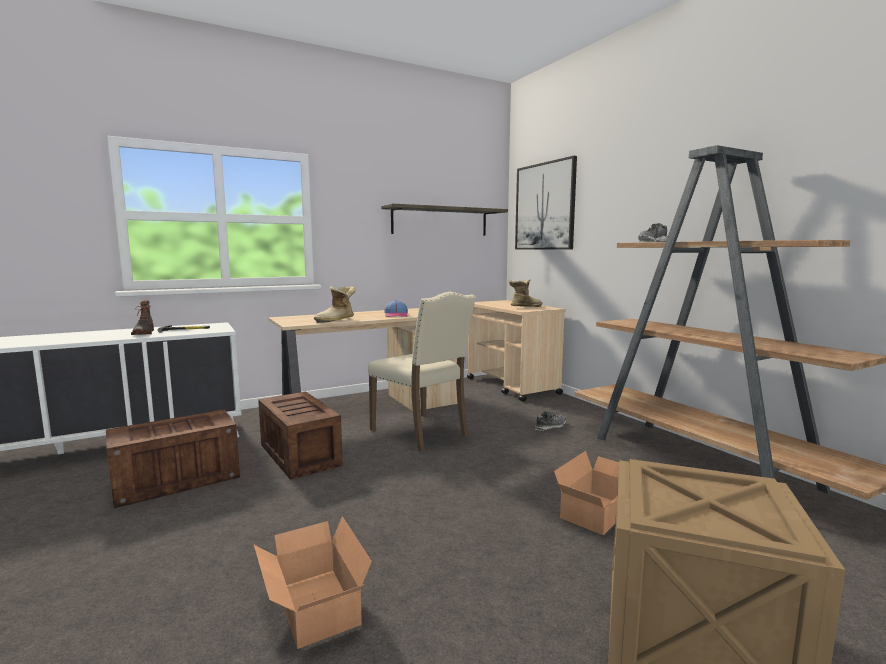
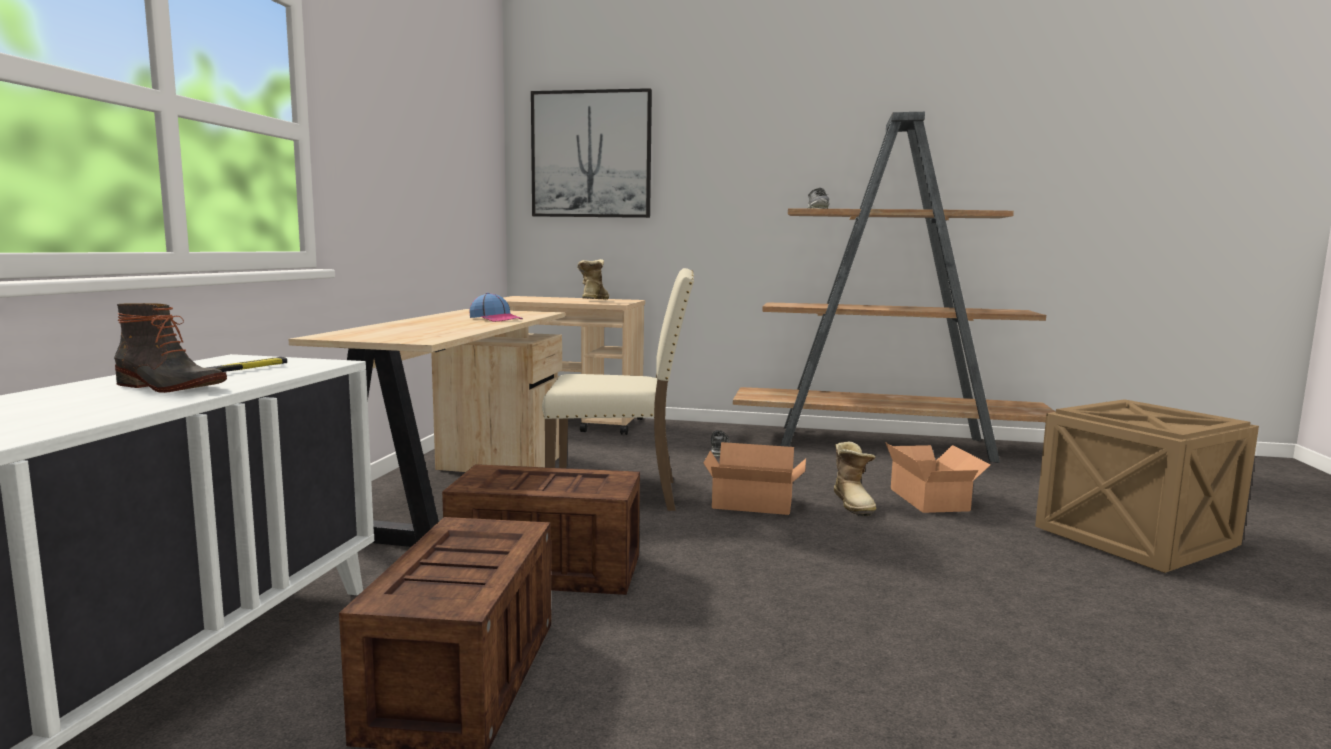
camera: 50 degrees left, 0 degrees up
cardboard box [254,516,372,649] -> cardboard box moved to [704,442,806,515]
boot [314,286,356,323] -> boot moved to [834,441,877,516]
shelf [381,204,508,236] -> none

